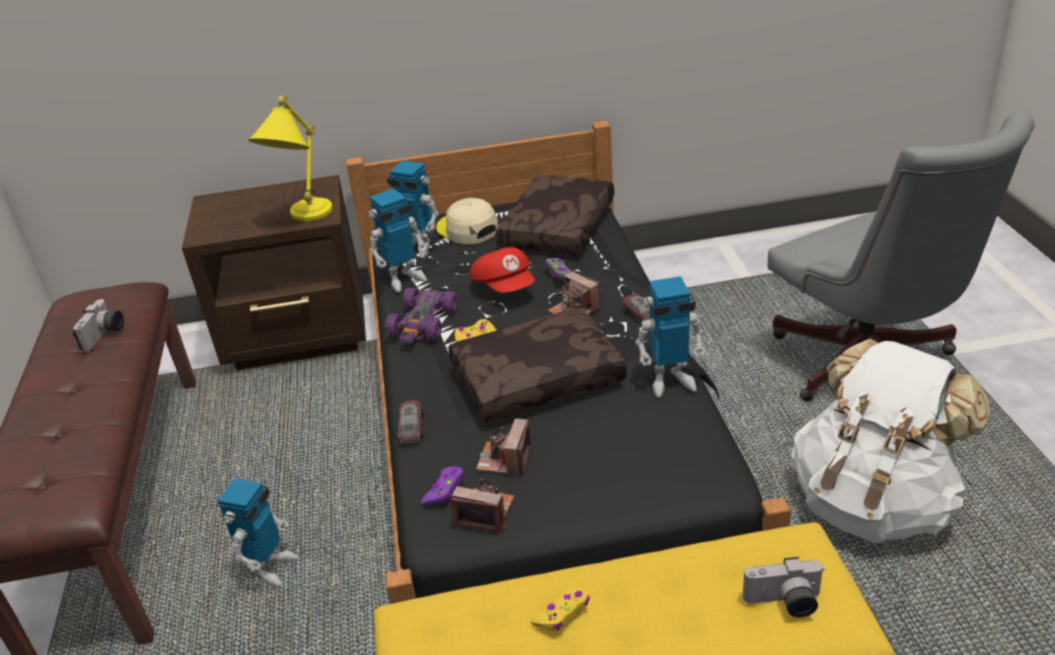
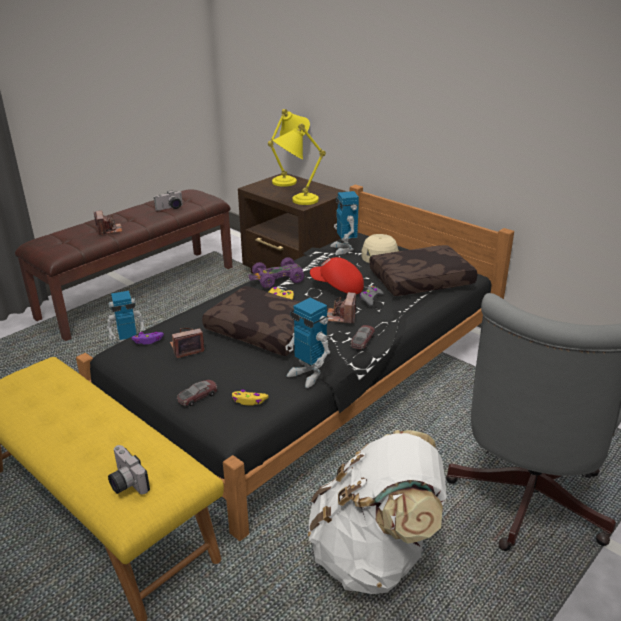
camera: 50 degrees right, 5 degrees down
toy robot [368,188,428,292] -> none
toy car [397,400,424,443] -> toy car moved to [177,380,218,406]
camera [451,479,515,532] -> camera moved to [94,211,122,235]
red cap [470,247,535,293] -> red cap turned 90 degrees clockwise [310,257,364,294]
yellow game controller [530,585,590,631] -> yellow game controller moved to [232,390,269,406]
none -> yellow table lamp [267,109,310,187]

